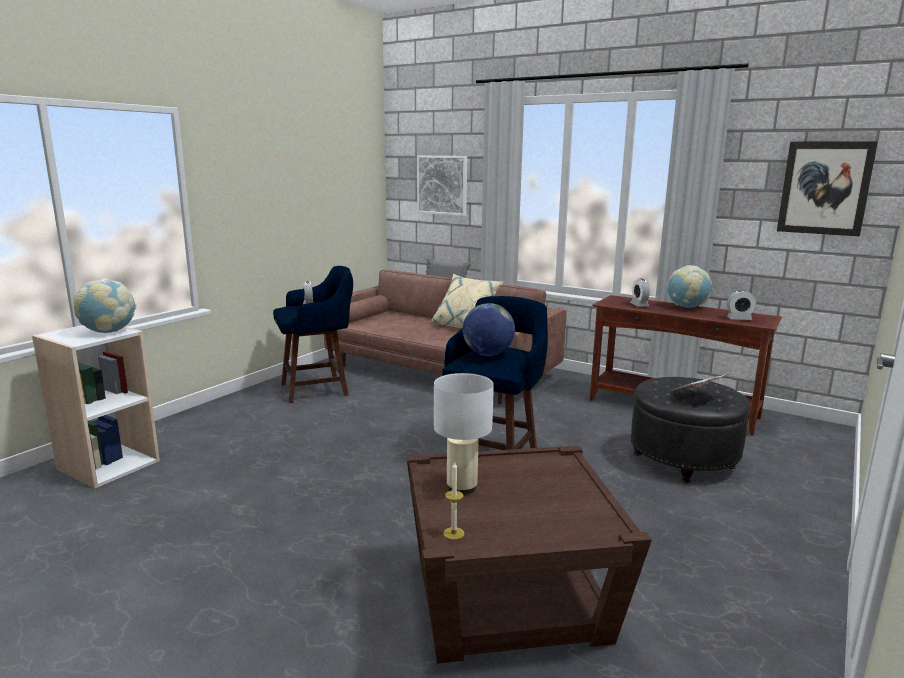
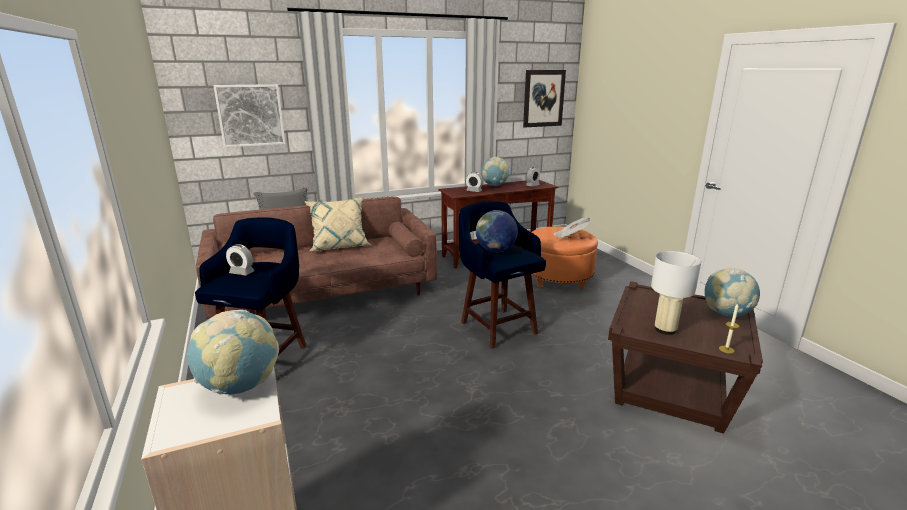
camera: 55 degrees left, 5 degrees up
black ottoman [631,377,750,483] -> orange ottoman [531,227,598,289]
none -> globe [704,268,760,317]

